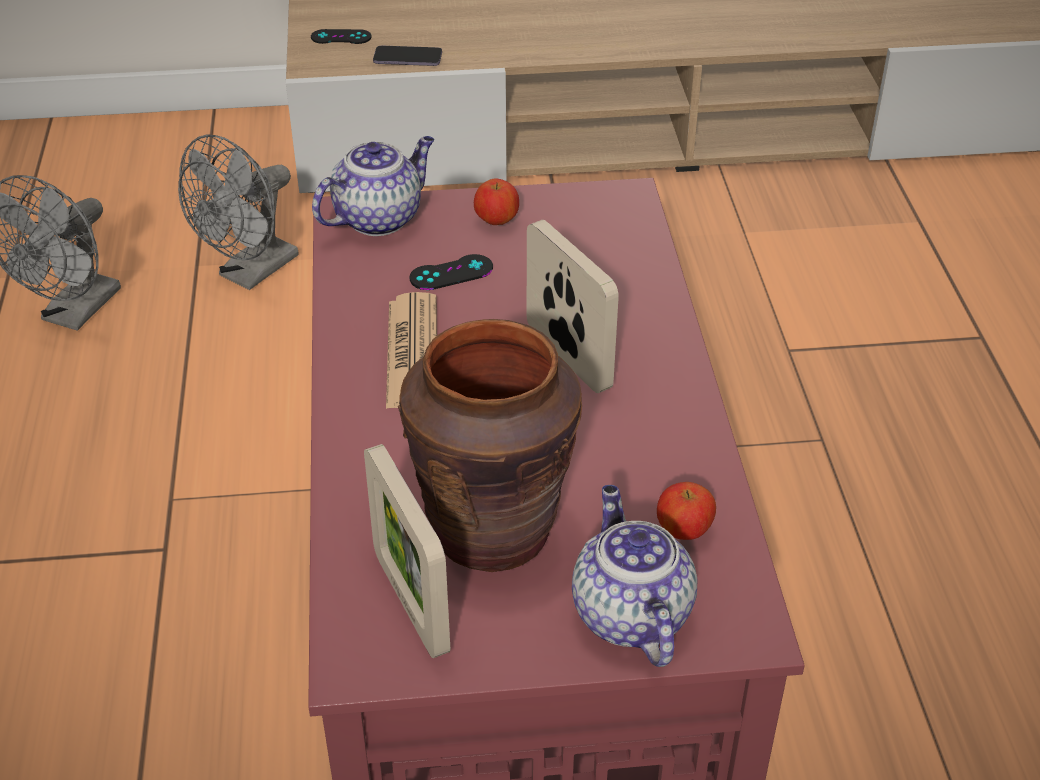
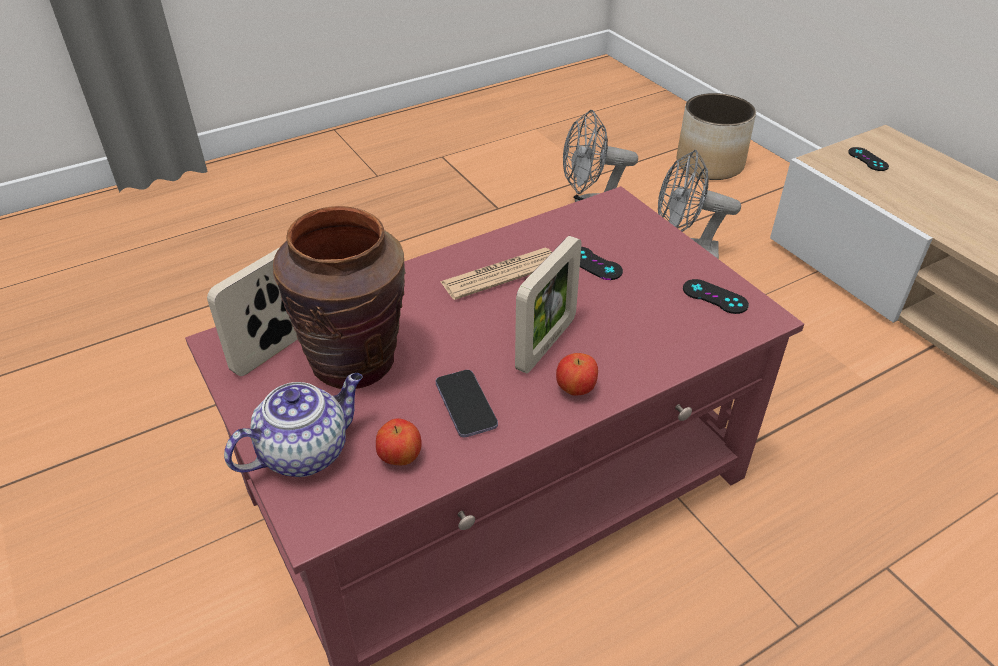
camera: 65 degrees right, 0 degrees up
teapot [312,136,435,236] -> none
phone [373,46,442,66] -> phone moved to [436,370,498,437]
apple [474,178,519,225] -> apple moved to [556,353,598,396]
none -> planter [677,93,756,180]
none -> black game controller [683,279,749,314]

